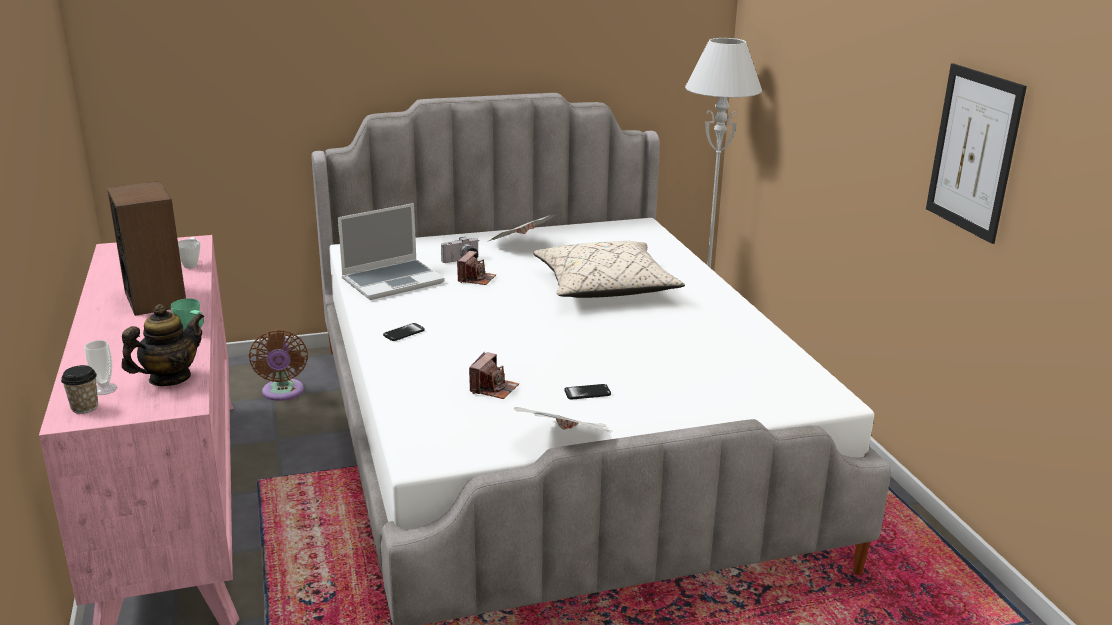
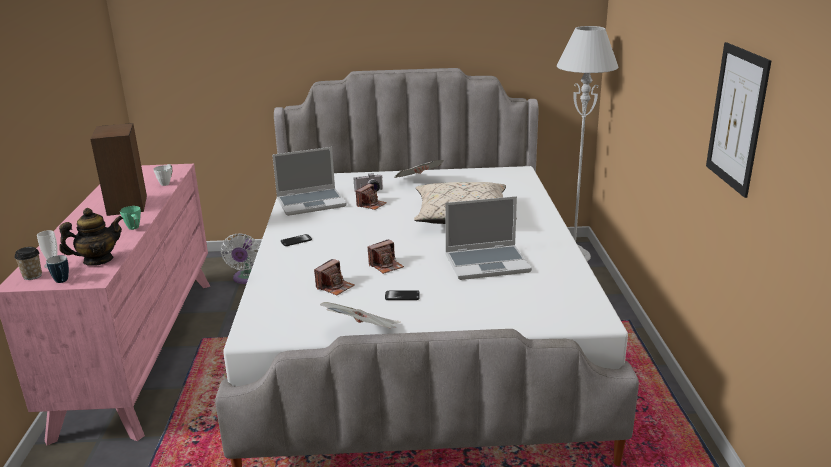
camera: 15 degrees right, 0 degrees up
brown fan [249,330,308,401] -> white fan [220,233,260,284]
none -> mug [46,255,69,283]
none -> camera [368,239,404,274]
none -> laptop [445,196,532,280]

